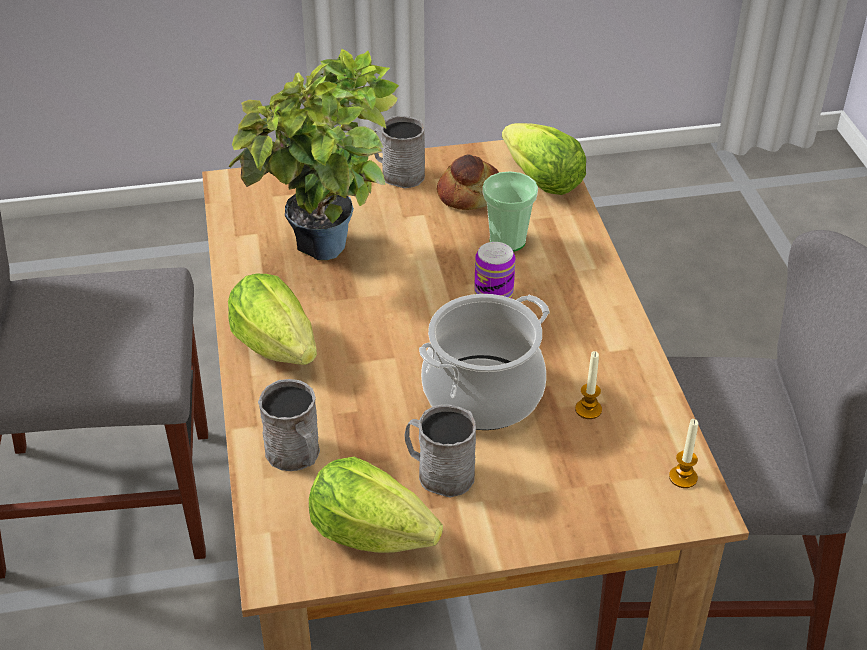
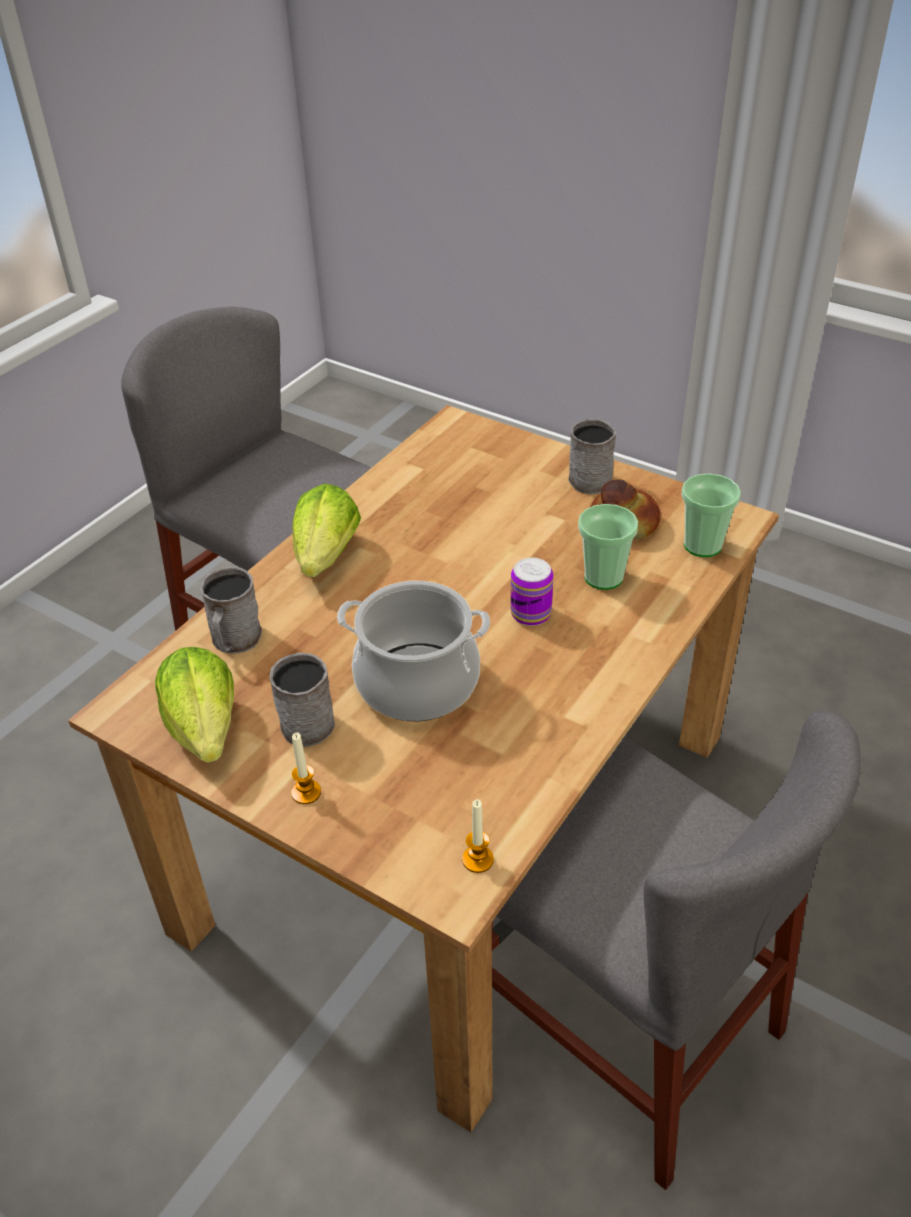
camera: 45 degrees right, 0 degrees up
potted plant [229,49,399,260] -> none
lettuce [502,123,586,195] -> cup [681,474,741,557]
candle [575,351,602,419] -> candle moved to [291,733,321,804]

